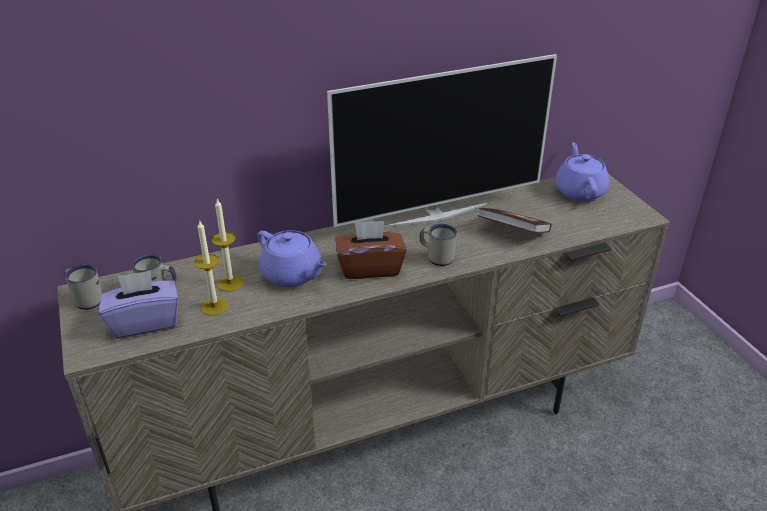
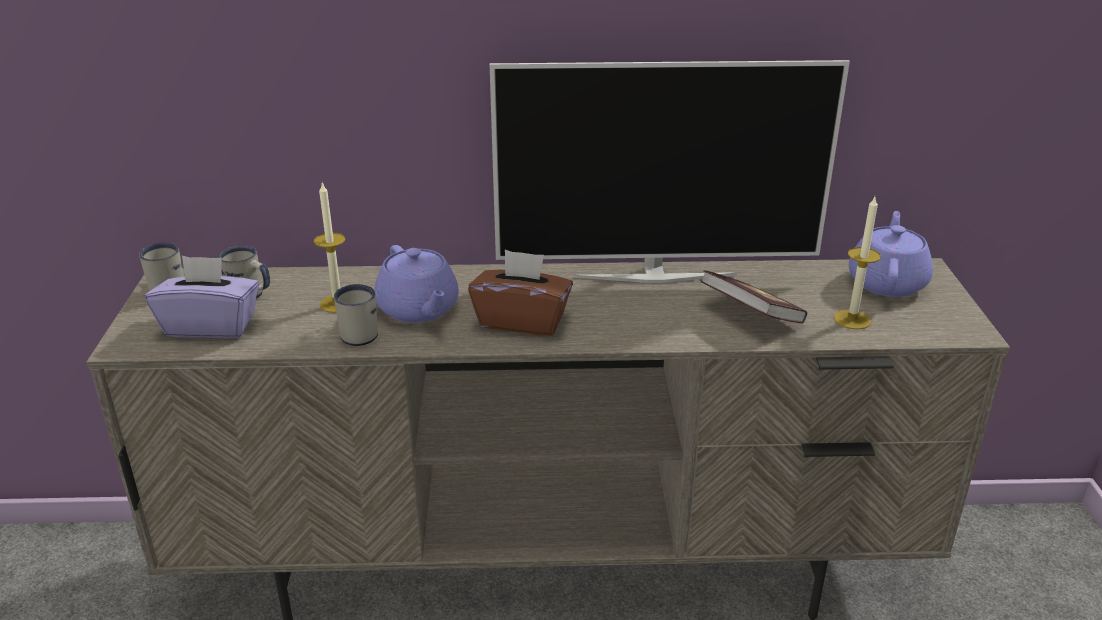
camera: 20 degrees right, 5 degrees down
candle [194,221,229,316] -> candle moved to [834,197,881,330]
white mug [420,224,457,266] -> white mug moved to [334,284,378,346]

